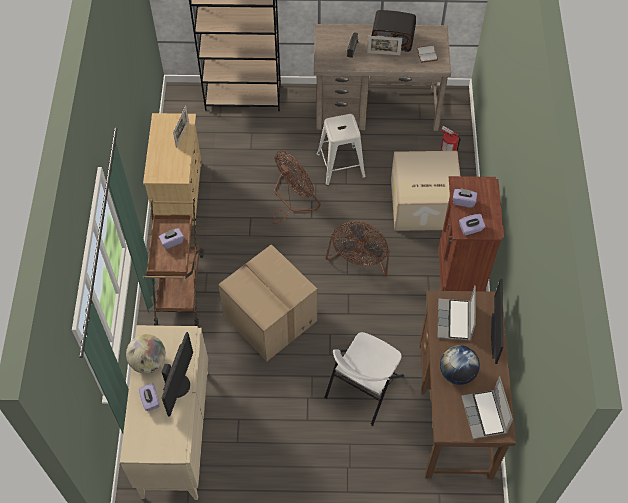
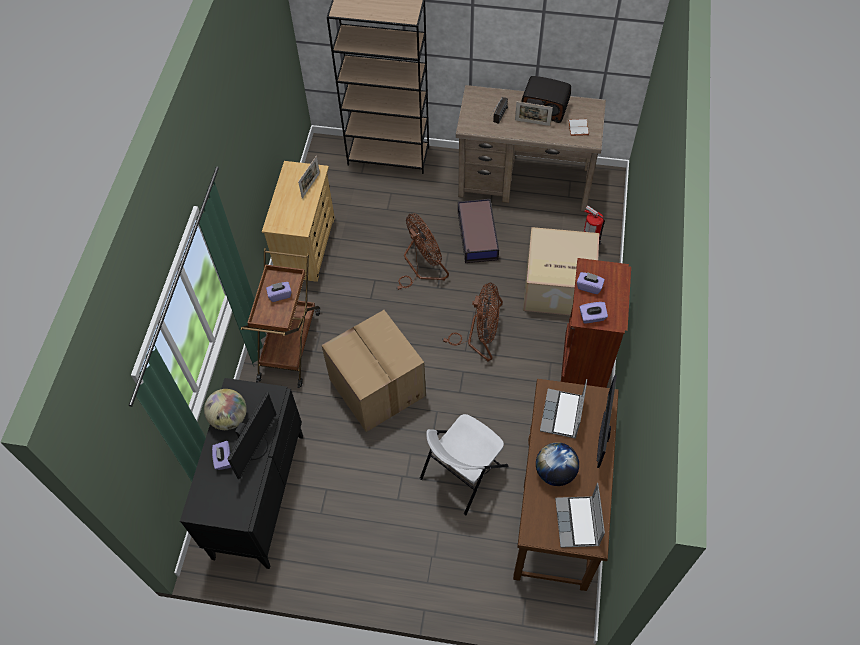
camera: 10 degrees right, 0 degrees up
beige cabinet [120,325,208,500] -> black cabinet [180,378,303,569]
white stool [316,114,366,185] -> storage box [458,199,499,263]
brown fan [326,221,390,276] -> brown fan turned 105 degrees counterclockwise [442,282,503,361]

